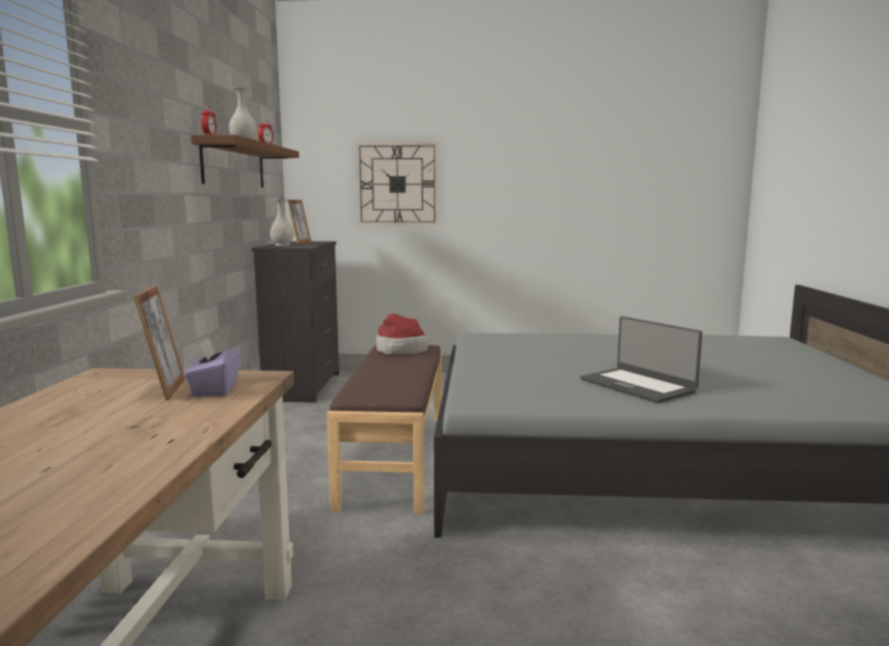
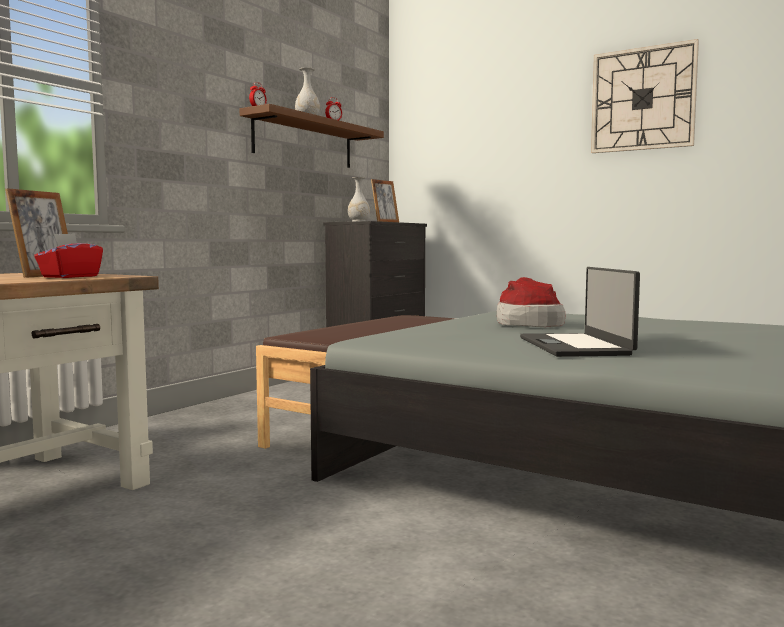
camera: 30 degrees right, 5 degrees down
purple tissue box [184,338,240,397] -> red tissue box [34,233,103,278]
wall clock [356,142,438,226] -> wall clock moved to [591,39,699,153]
hat [376,314,428,354] -> hat moved to [497,277,565,327]

